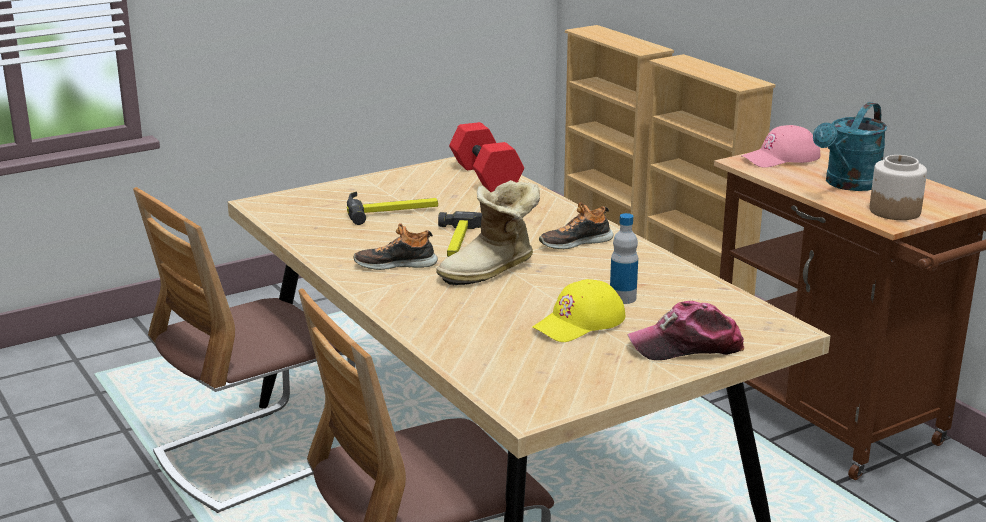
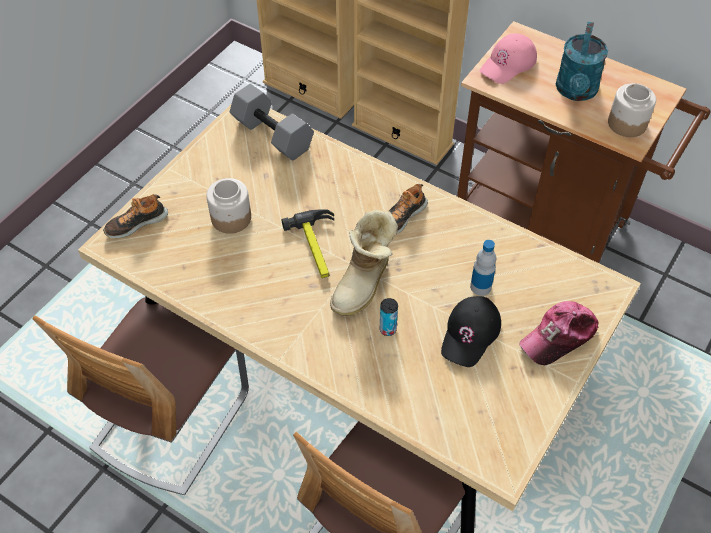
camera: 25 degrees left, 30 degrees up
hammer [347,191,438,225] -> jar [206,178,251,234]
shoe [354,223,438,270] -> shoe moved to [103,194,168,238]
red dumbbell [449,122,524,193] -> grey dumbbell [230,84,314,161]
yellow cap [532,279,625,342] -> black cap [441,296,501,367]
none -> can [380,298,398,336]

